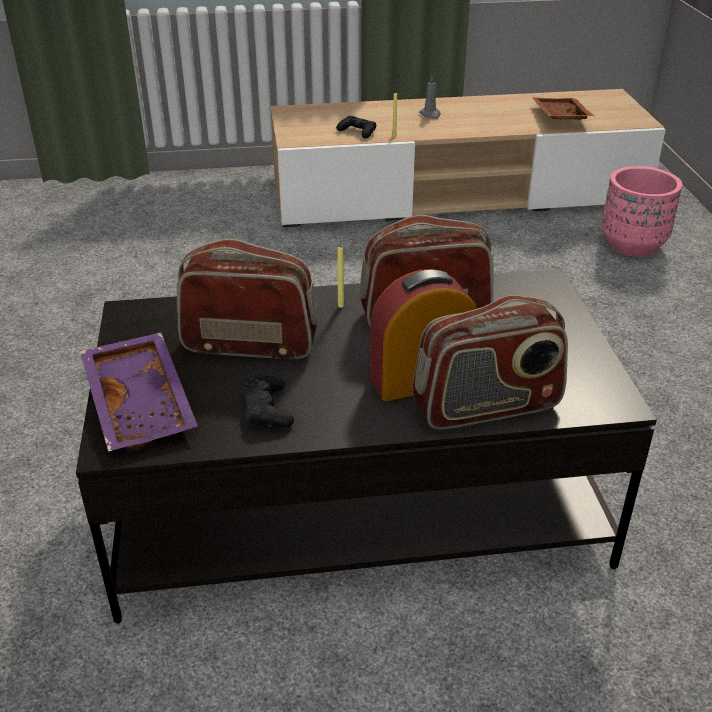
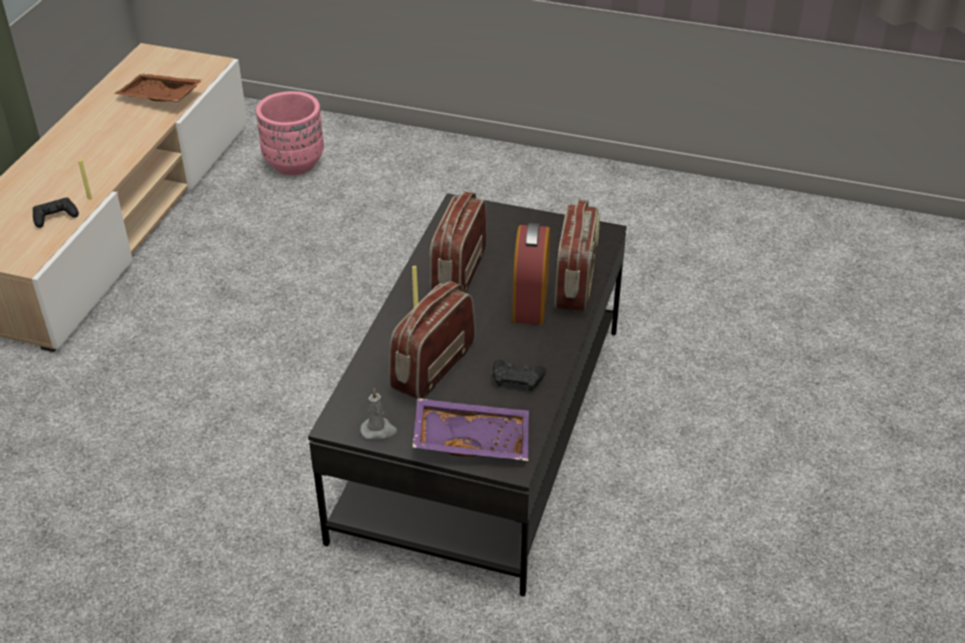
camera: 65 degrees left, 5 degrees up
grey candle [419,76,441,119] -> grey candle moved to [360,388,397,440]

